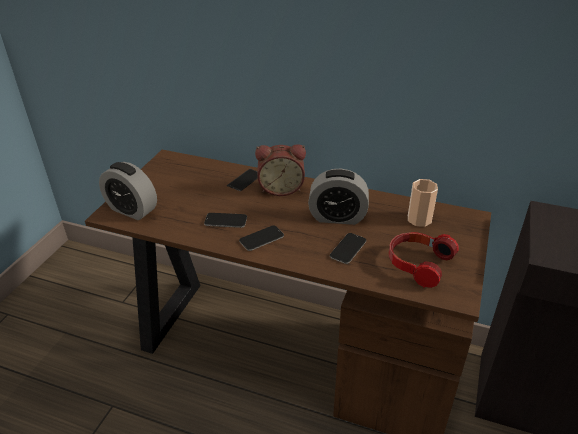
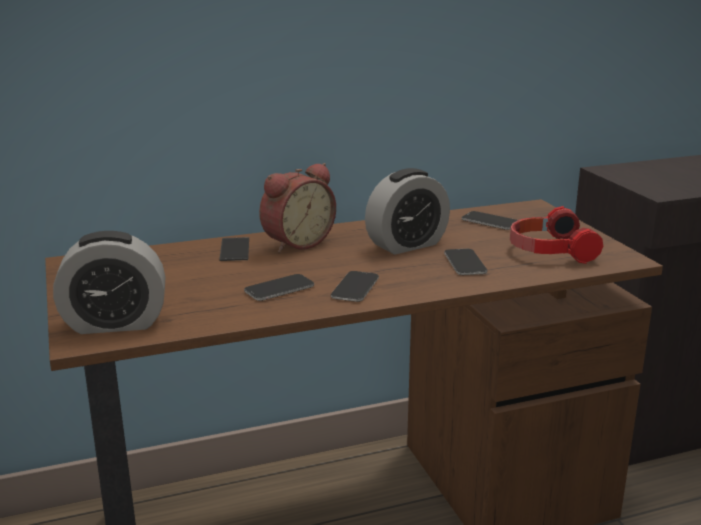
camera: 40 degrees left, 15 degrees down
cup [408,179,438,227] -> phone [462,211,518,230]

